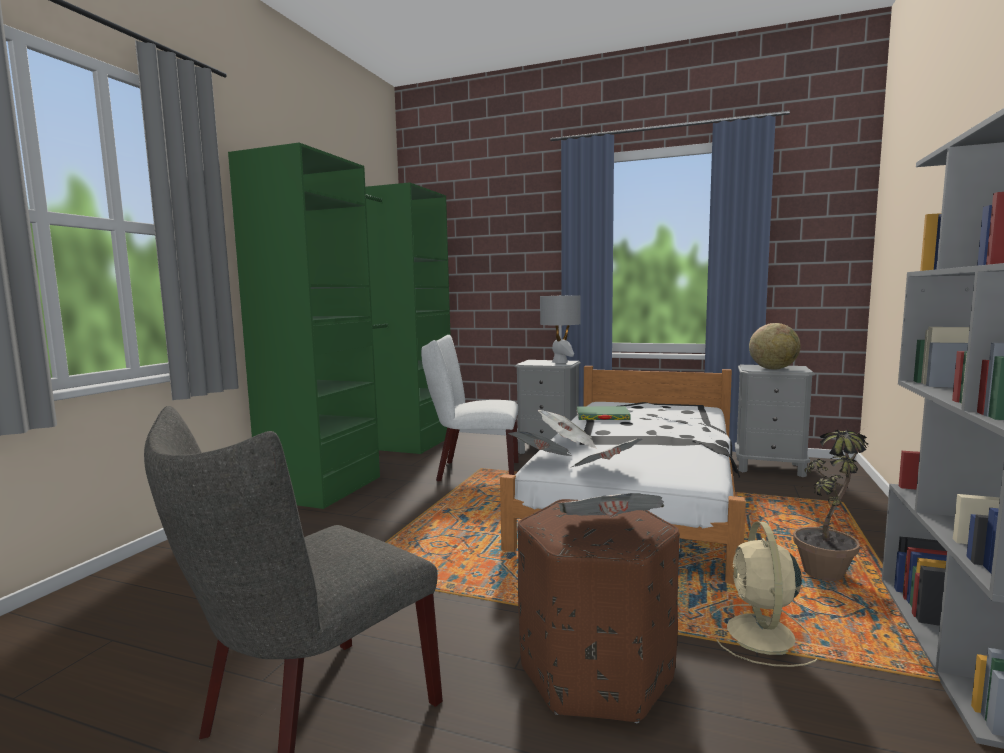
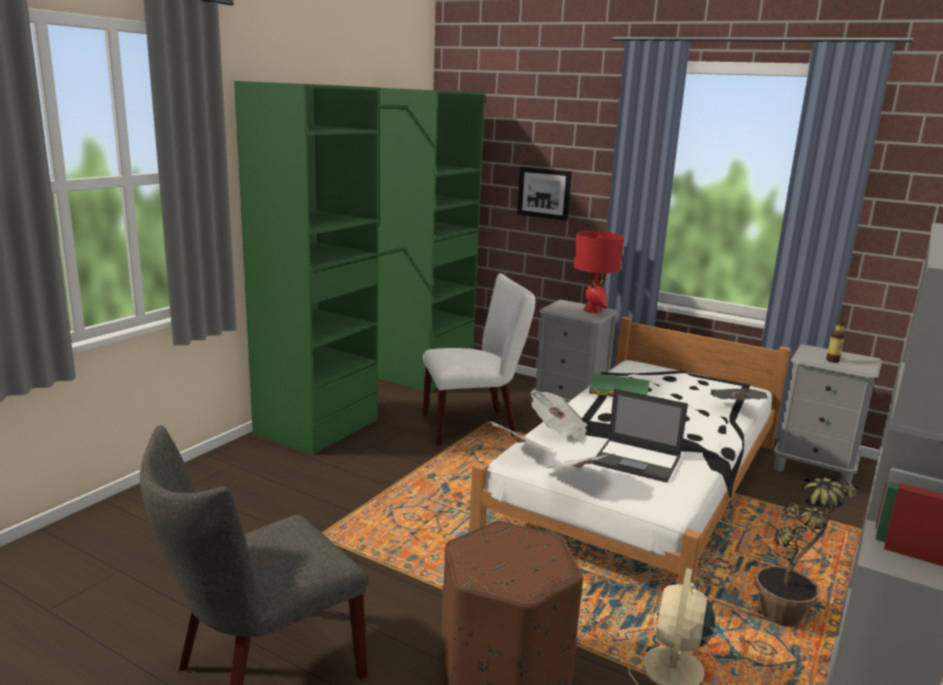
camera: 10 degrees right, 10 degrees up
white chair [421,335,519,481] -> white chair turned 150 degrees clockwise [422,273,535,446]
grey table lamp [540,295,580,363] -> red table lamp [574,231,624,314]
newspaper [558,493,665,517] -> newspaper moved to [710,389,768,400]
globe [749,323,801,370] -> bottle [826,316,845,363]
none -> picture [517,167,572,221]
none -> laptop [592,389,688,483]

